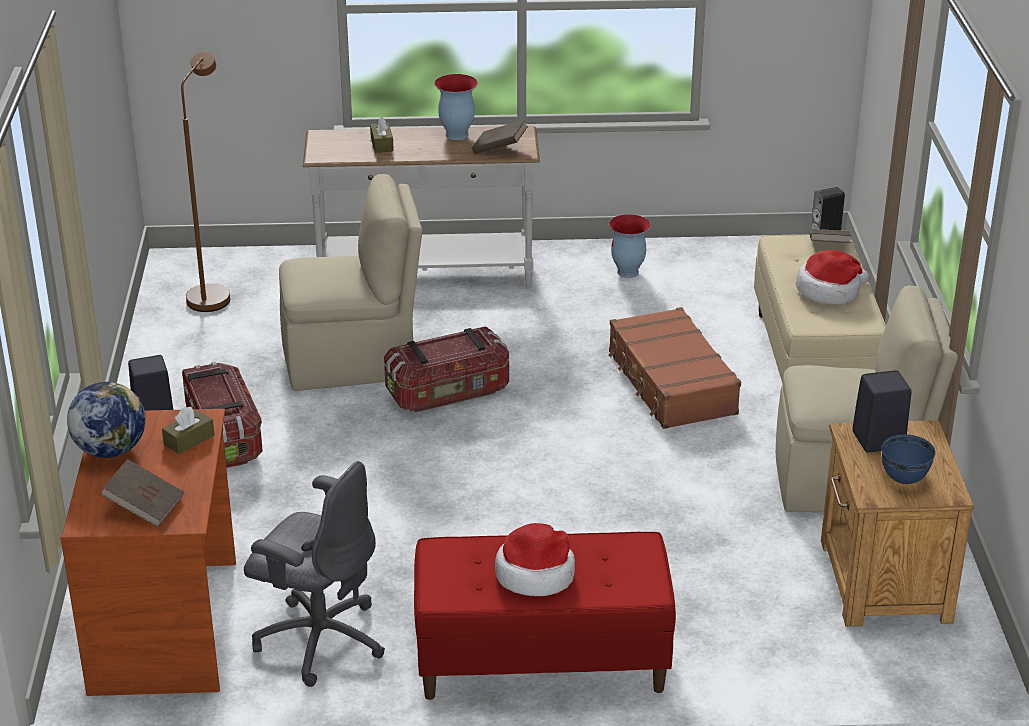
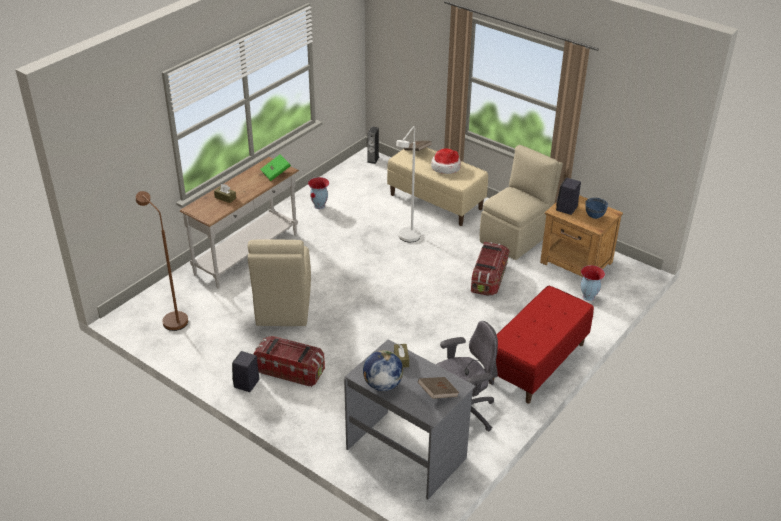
camera: 50 degrees left, 5 degrees up
brown desk [60,409,236,696] -> grey desk [344,339,475,499]
beige chair [279,174,422,391] -> beige chair turned 150 degrees clockwise [248,239,311,326]
storage box [384,326,509,412] -> storage box moved to [471,242,510,296]
vase [434,74,478,140] -> vase moved to [581,265,605,301]
brown book [472,120,528,154] -> green book [260,154,291,181]
hat [495,523,575,596] -> none
brown suitcase [608,307,741,429] -> white floor lamp [396,126,421,242]

